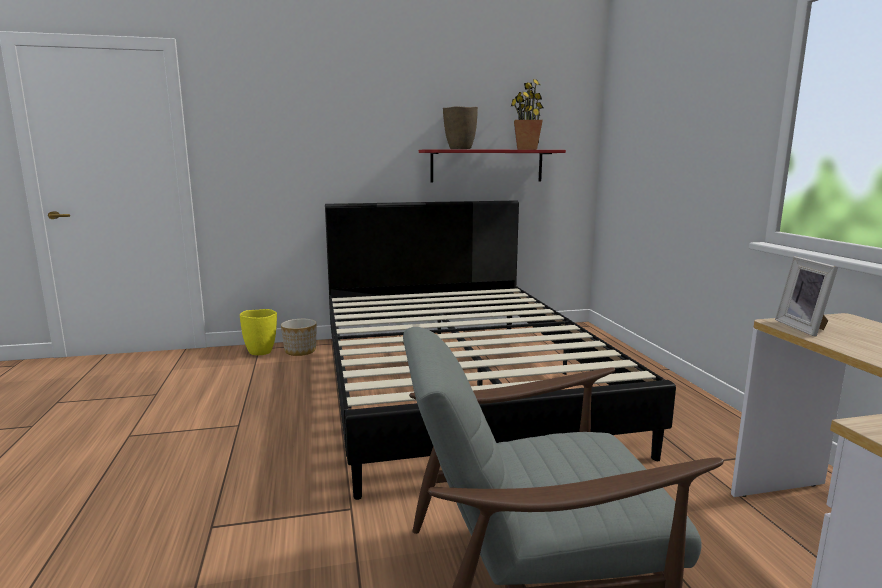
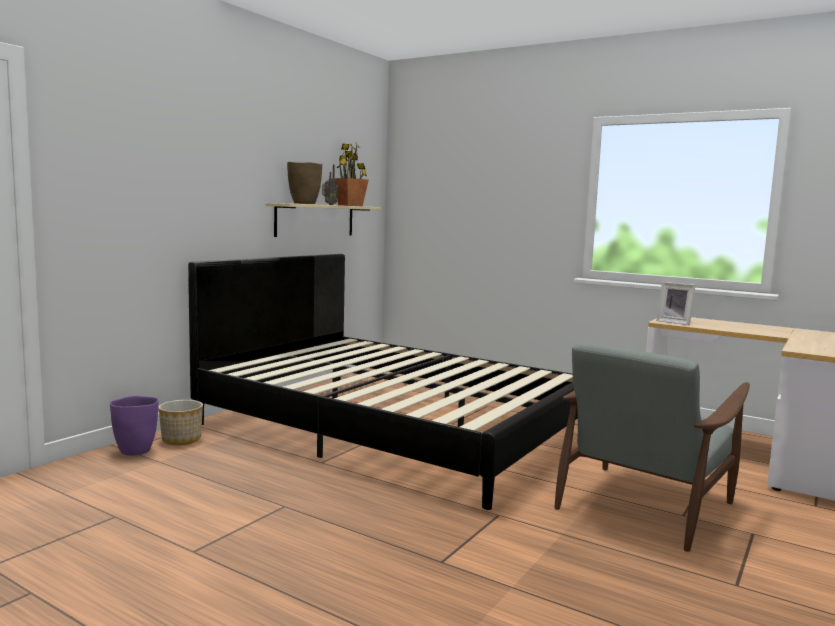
camera: 45 degrees left, 5 degrees down
yellow vase [240,309,277,355] -> purple vase [110,396,159,455]
red shelf [419,149,566,183] -> beige shelf [265,203,381,237]
none -> radio [322,165,338,205]

